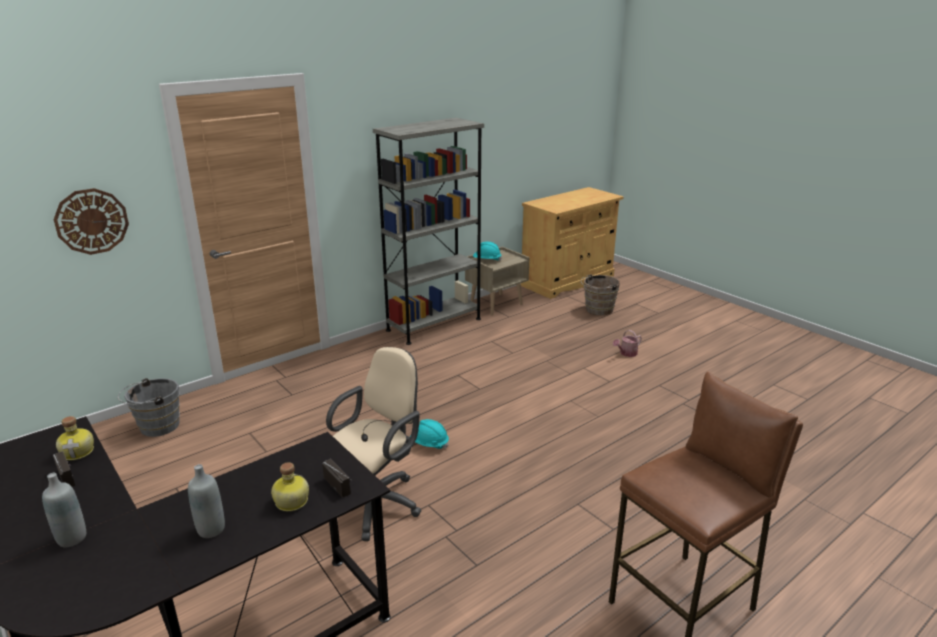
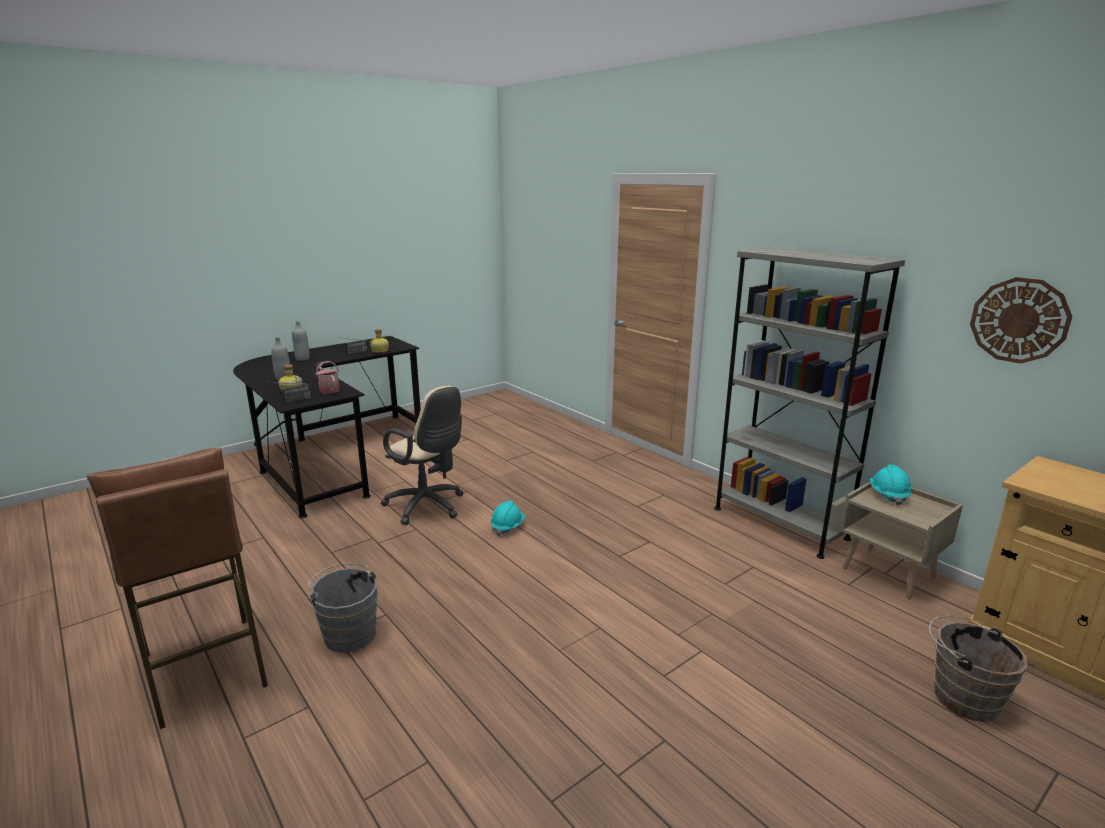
camera: 90 degrees right, 5 degrees down
wall clock [54,188,129,255] -> wall clock moved to [970,277,1072,364]
grey bucket [118,378,180,437] -> grey bucket moved to [307,563,378,652]
watering can [613,330,642,357] -> watering can moved to [315,361,340,394]

